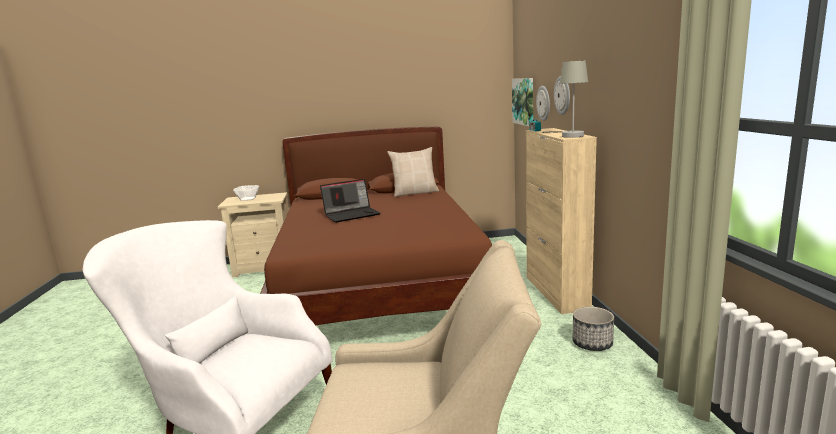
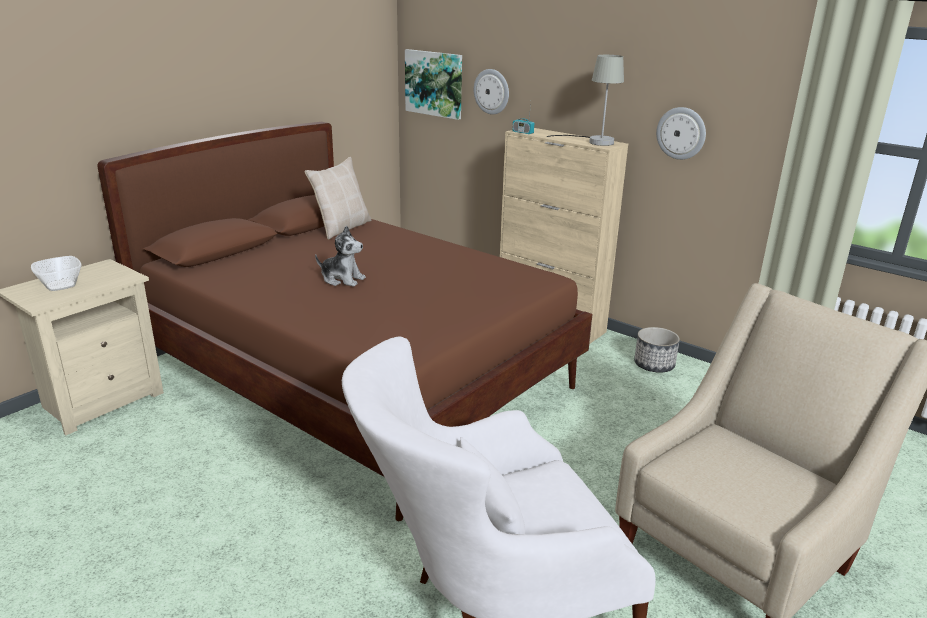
camera: 45 degrees left, 10 degrees up
laptop [320,179,380,223] -> plush toy [315,225,366,287]
wall clock [554,76,570,115] -> wall clock moved to [656,107,706,160]

